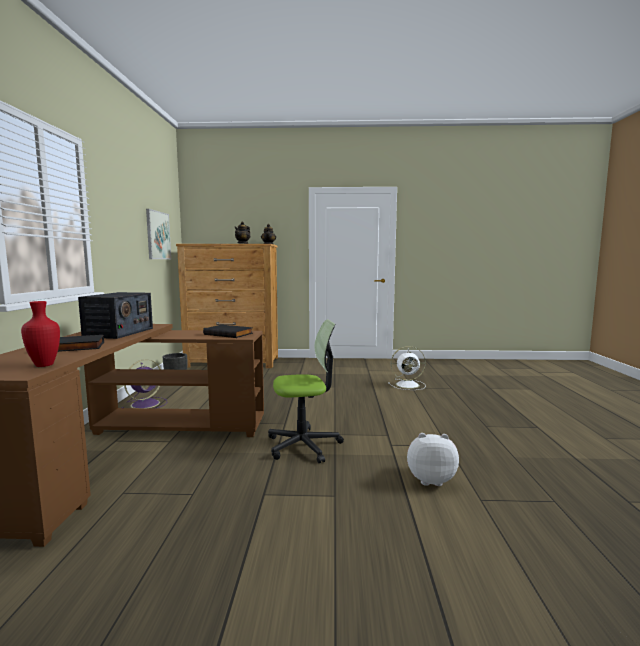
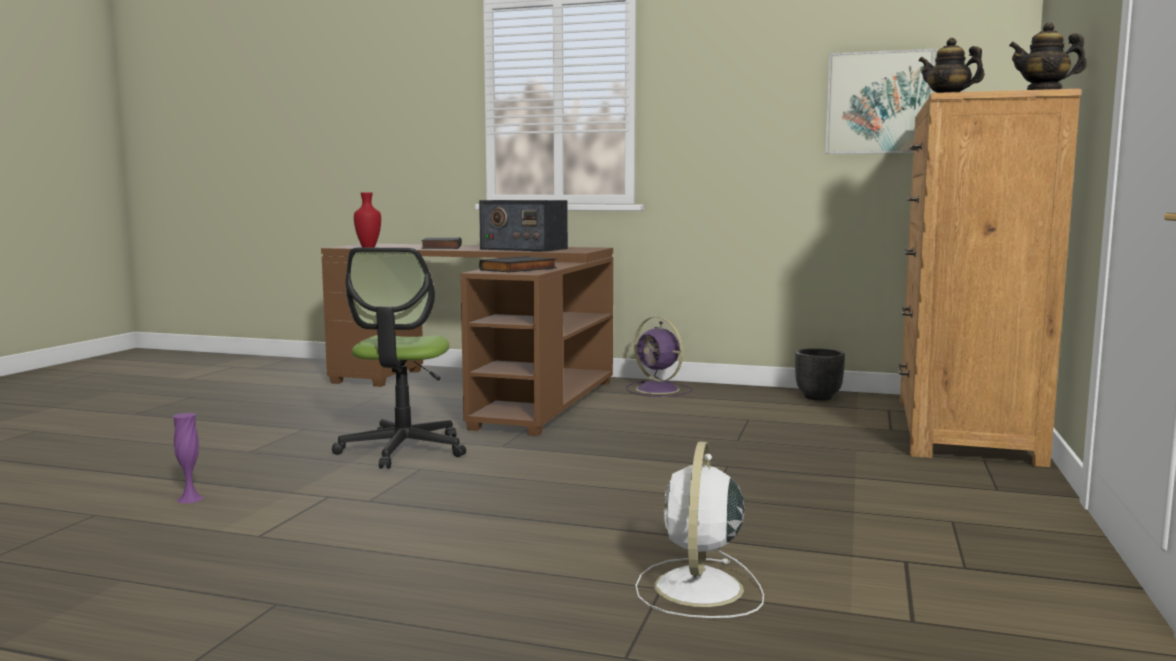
camera: 105 degrees right, 0 degrees up
plush toy [407,433,459,486] -> purple vase [173,413,204,503]

